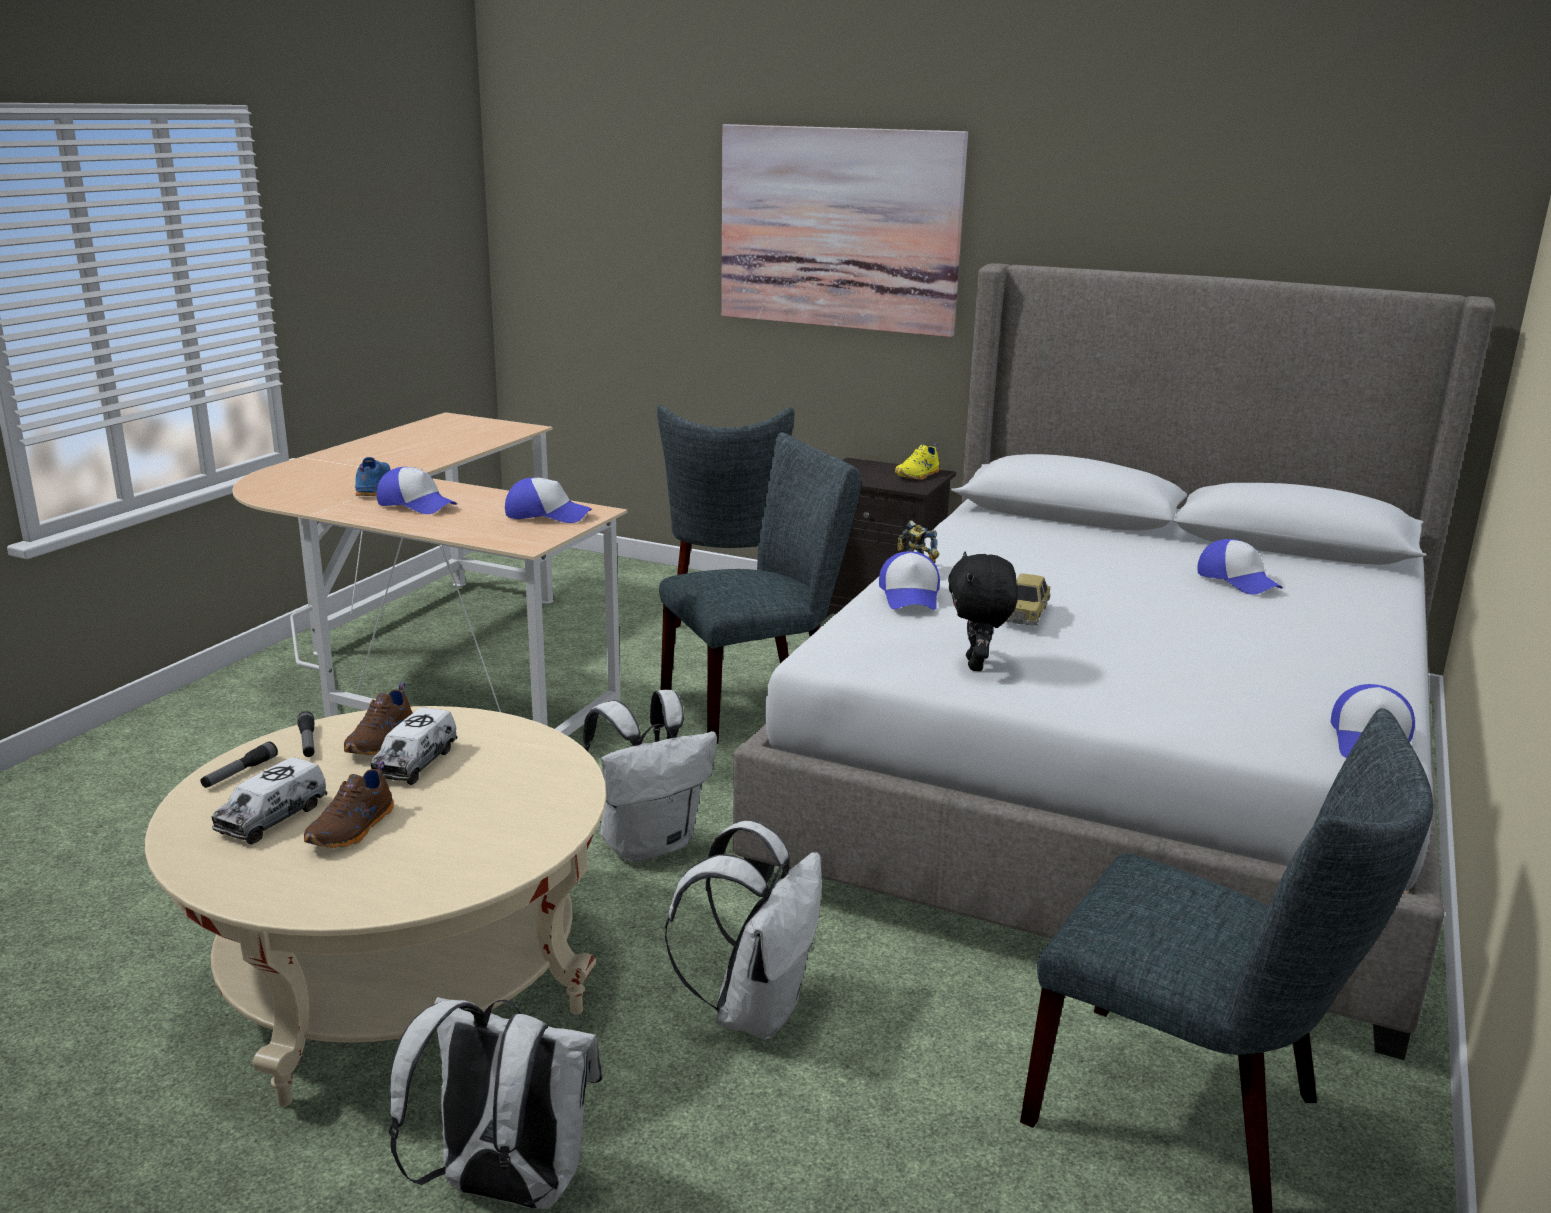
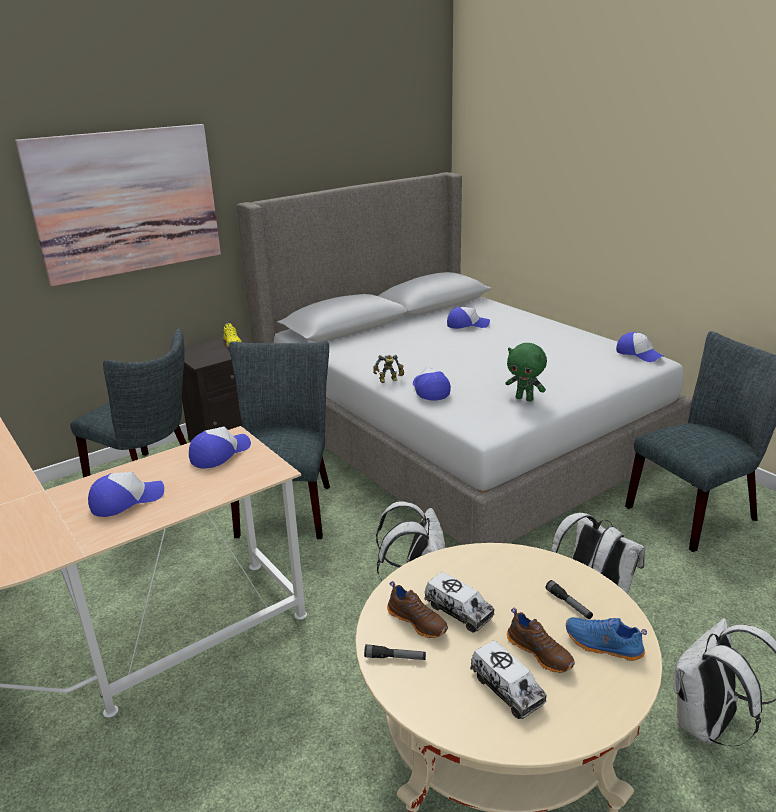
camera: 60 degrees left, 5 degrees up
flashlight [201,741,278,788] -> flashlight moved to [546,580,593,619]
blue shoe [355,457,390,496] -> blue shoe moved to [566,617,647,661]
cap [879,551,940,610] -> cap turned 135 degrees counterclockwise [413,367,451,401]
black plush toy [948,552,1018,671] -> green plush toy [505,343,547,402]
toy car [1005,574,1050,626] -> none

